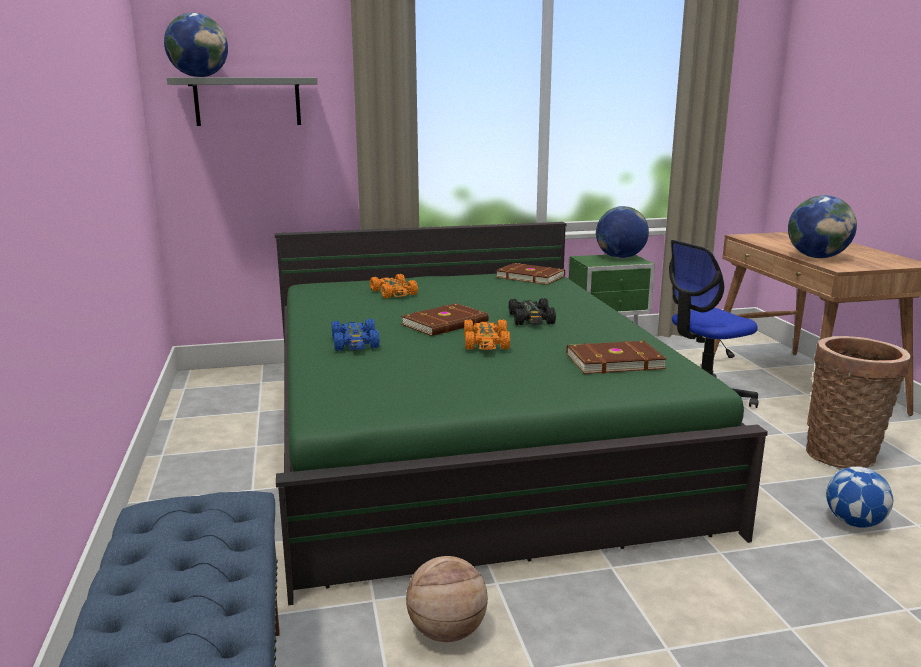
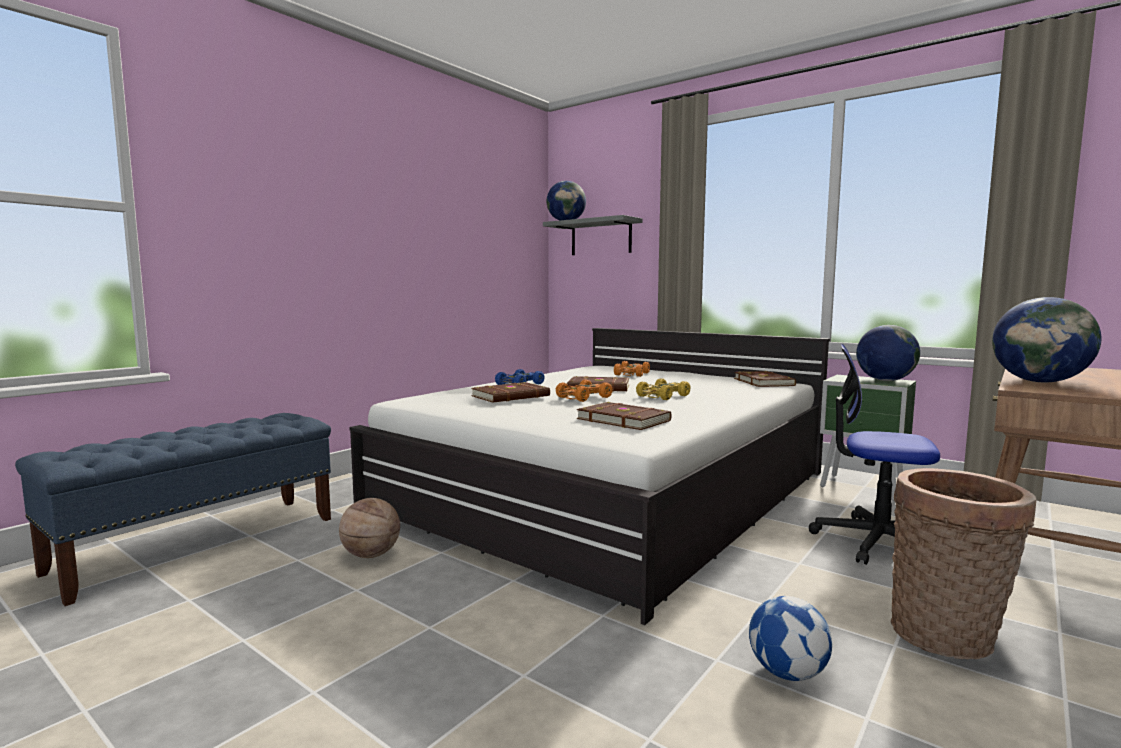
camera: 50 degrees right, 10 degrees down
green bed [275,222,768,605] -> white bed [349,328,830,625]
black toy car [509,298,556,325] -> yellow toy car [636,378,691,400]
none -> brown book [471,382,550,403]

